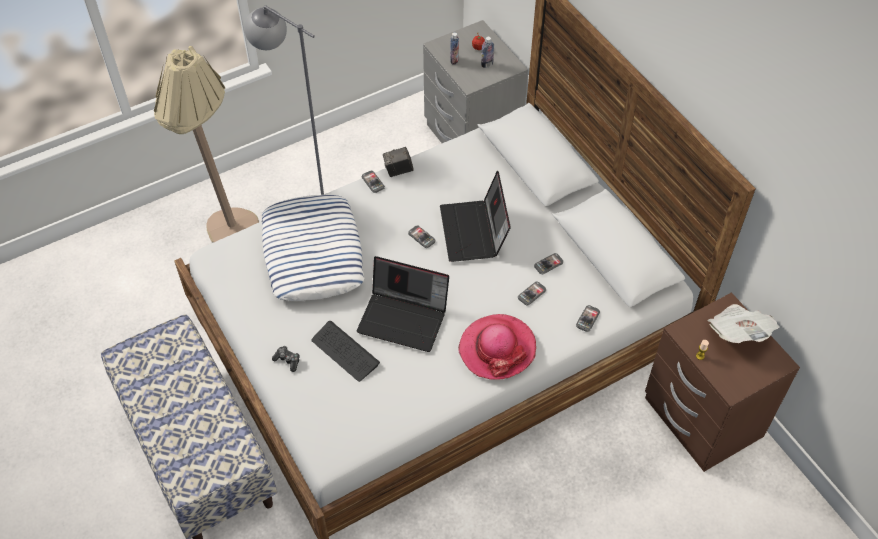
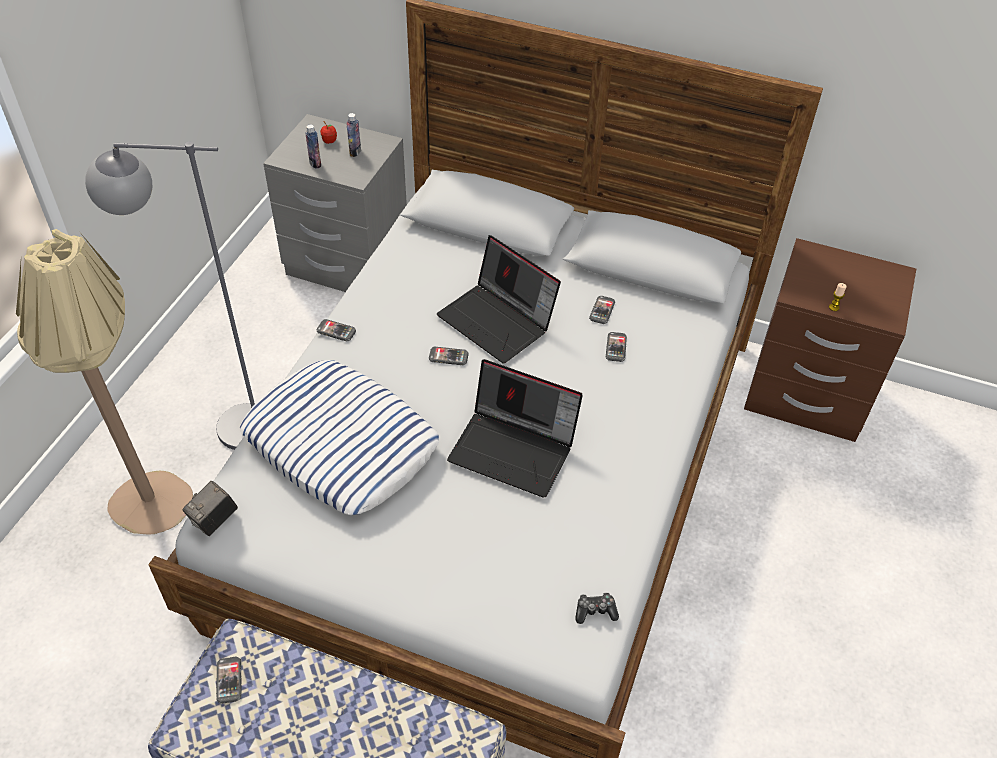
camera: 40 degrees left, 5 degrees down
game controller [272,346,300,372] -> game controller moved to [575,592,619,624]
keyboard [311,321,380,382] -> none
laptop [357,256,449,352] -> laptop turned 45 degrees clockwise [447,359,583,498]
camera [383,147,414,177] -> camera moved to [182,481,238,536]
hat [458,314,536,380] -> none
phone [576,305,600,332] -> phone moved to [216,657,242,704]
newspaper [707,304,780,343] -> none

